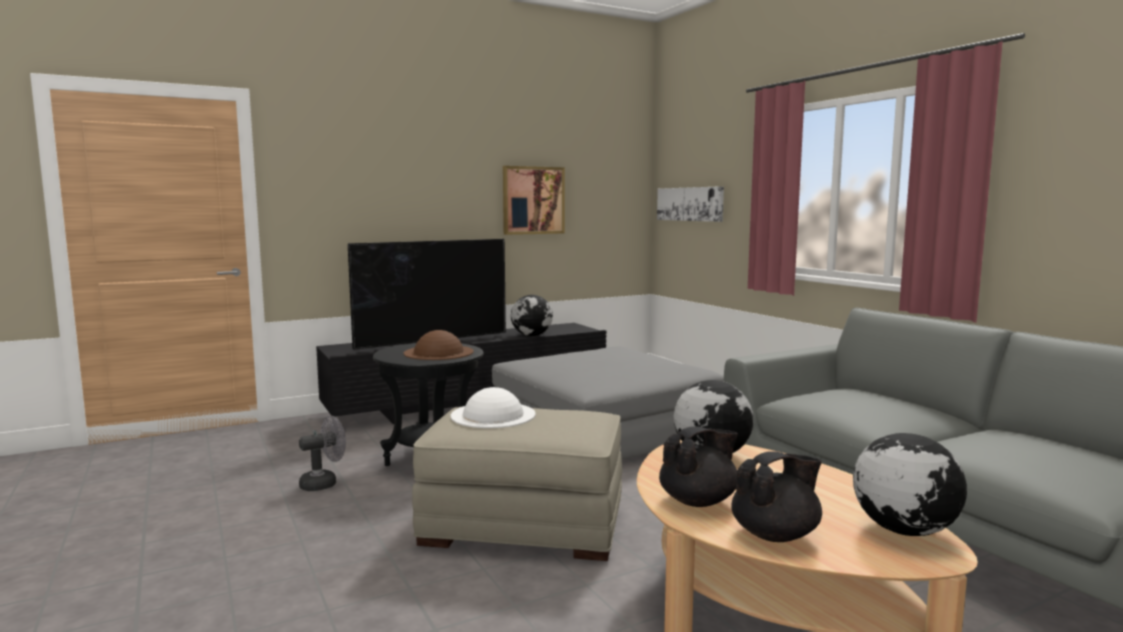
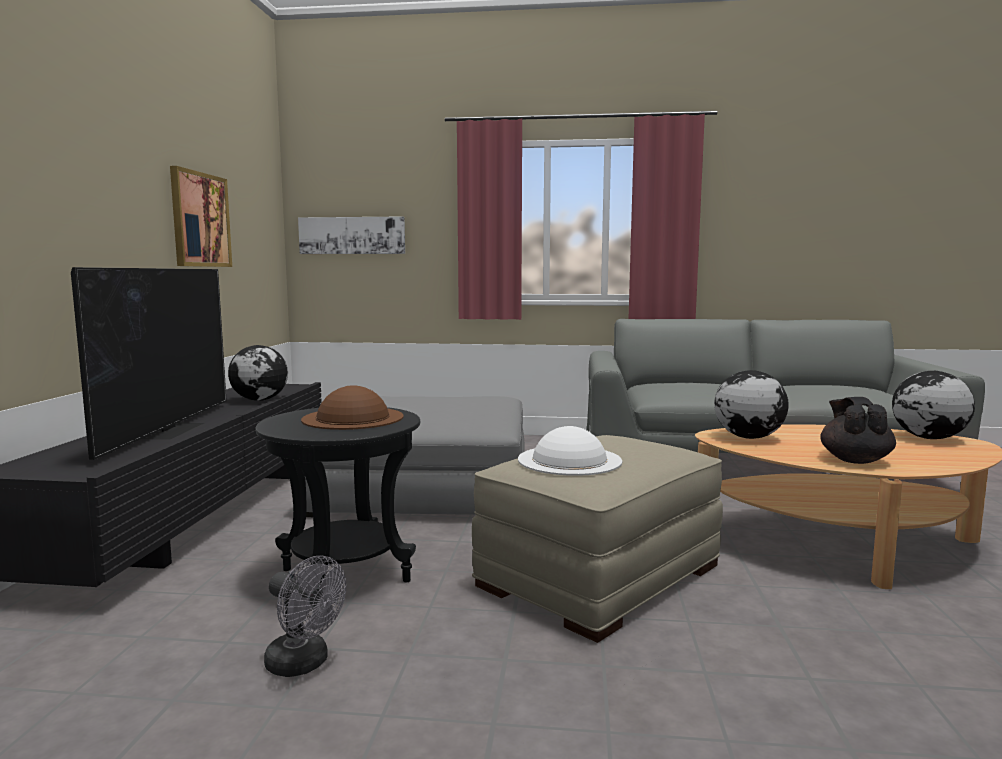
camera: 55 degrees left, 0 degrees up
grey fan [299,416,346,491] -> grey fan turned 120 degrees clockwise [264,556,346,677]
black teapot [731,451,822,542] -> none

